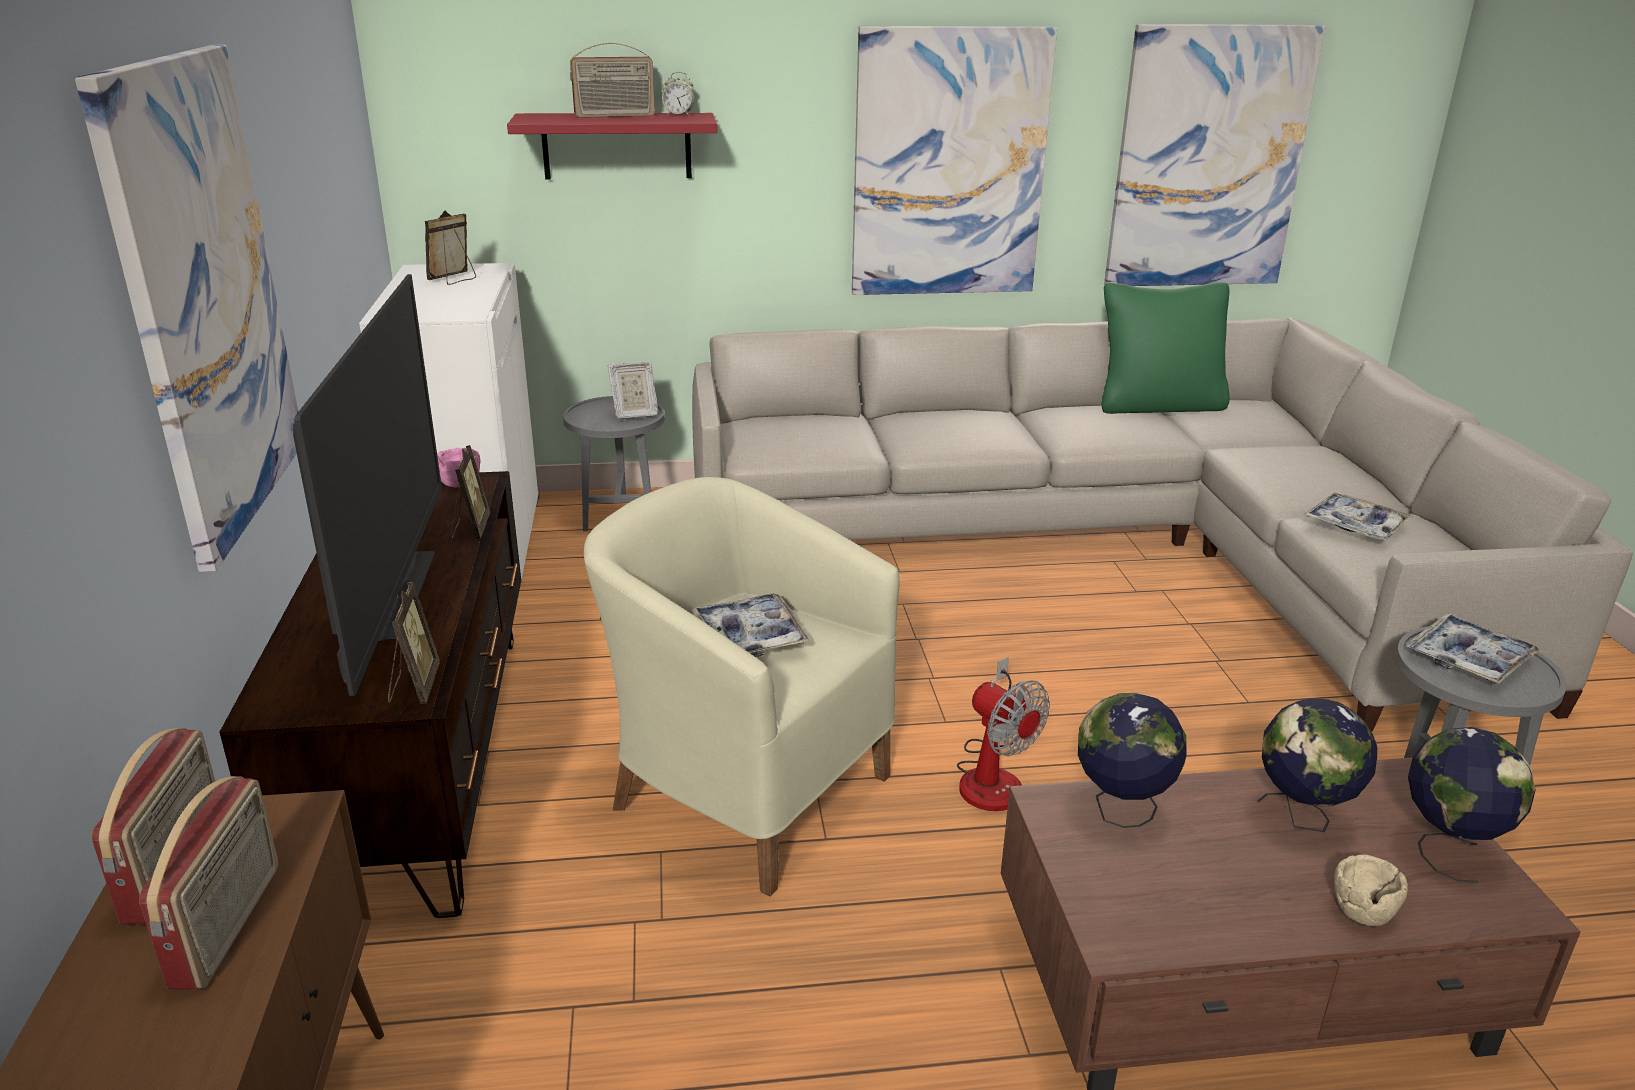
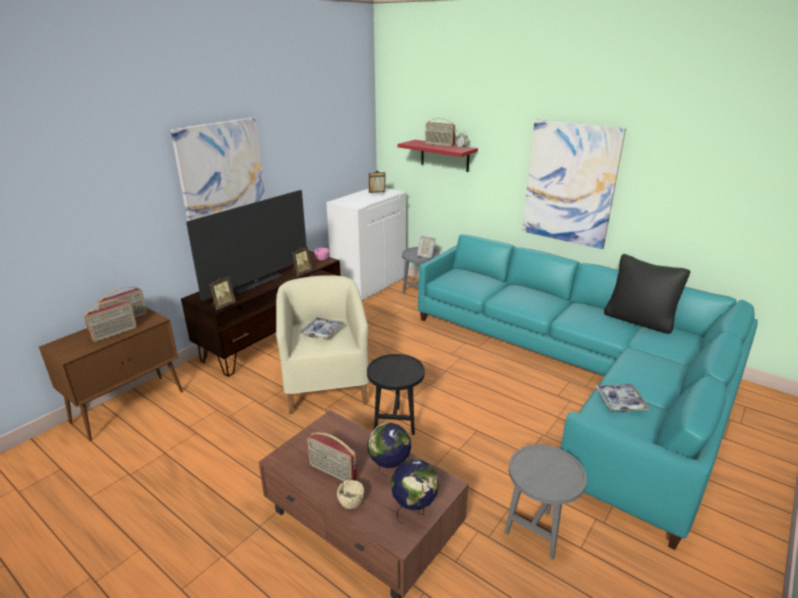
camera: 45 degrees right, 0 degrees up
beige sofa [692,317,1633,732] -> turquoise sofa [418,234,758,550]
fan [957,657,1050,811] -> black side table [367,354,425,435]
globe [1078,693,1187,828] -> none
green pillow [1101,282,1230,414] -> black pillow [604,254,690,334]
picture [1104,24,1326,286] -> none
tray [1405,614,1541,683] -> none
none -> radio [307,432,358,482]

